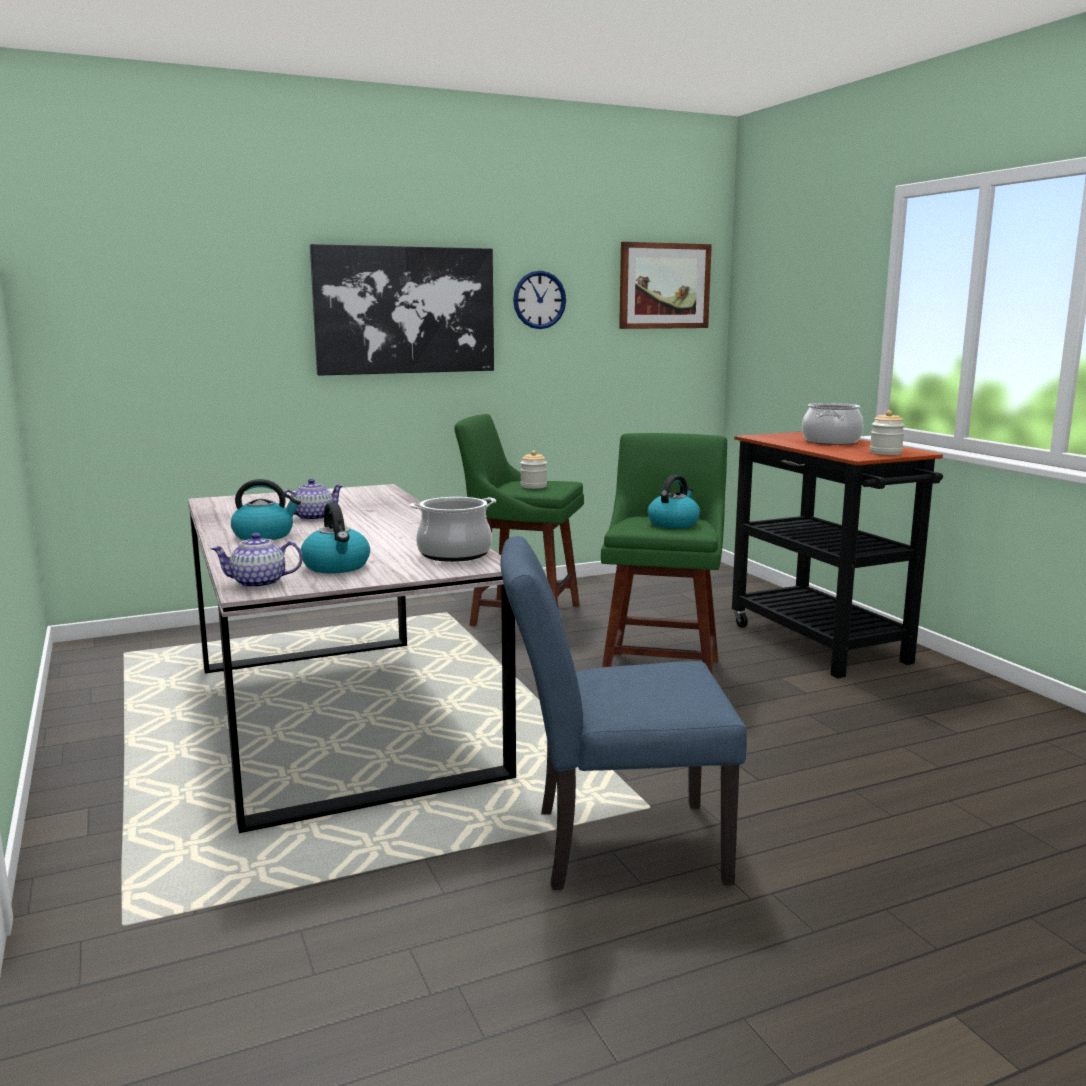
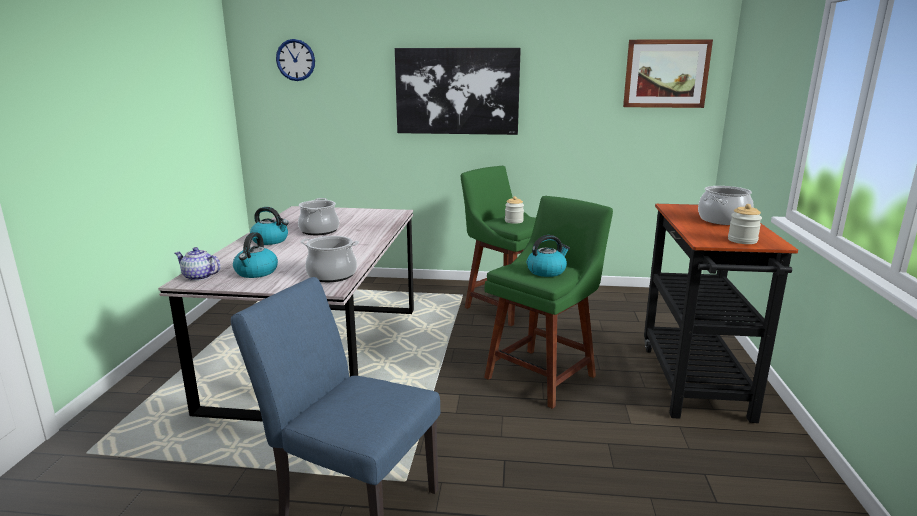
camera: 30 degrees right, 5 degrees up
teapot [284,479,343,521] -> cooking pot [298,198,339,235]
wall clock [513,271,566,329] -> wall clock moved to [276,39,315,81]

